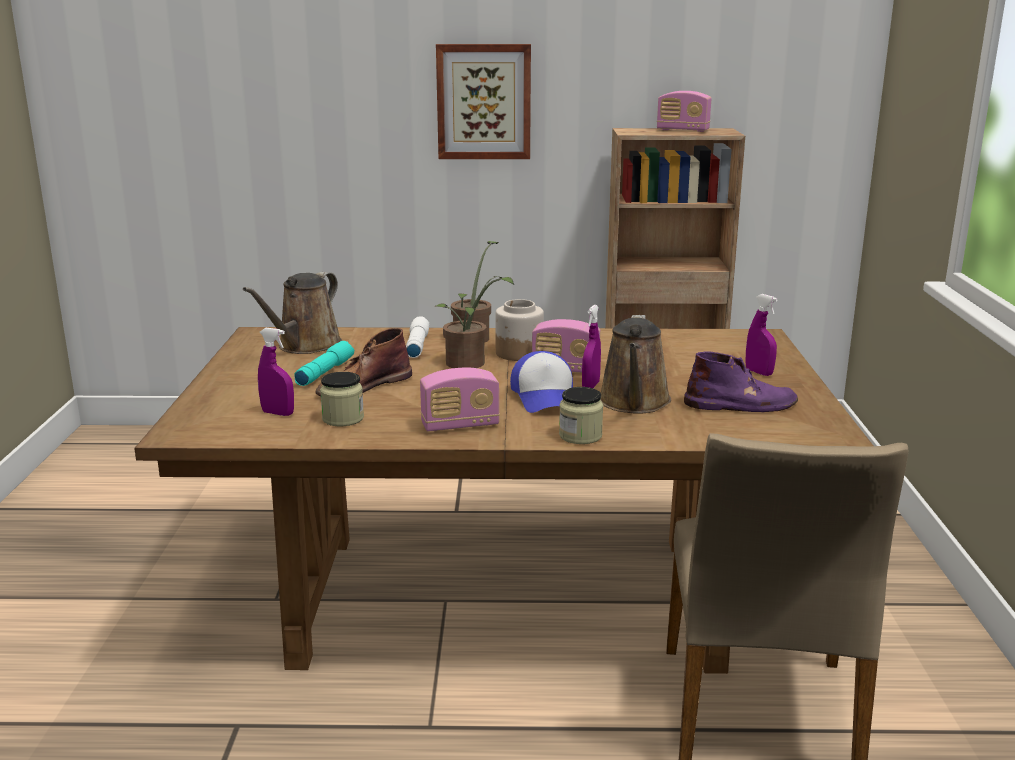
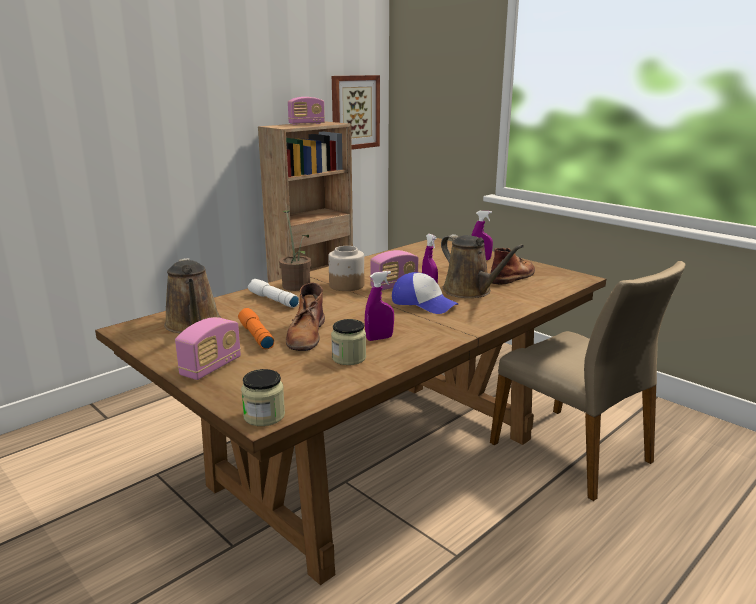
camera: 45 degrees left, 0 degrees up
purple spray bottle [258,328,294,416] -> purple spray bottle moved to [365,271,394,341]
turquoise flashlight [294,341,354,386] -> orange flashlight [238,308,274,349]
radio [420,368,500,432] -> radio moved to [175,317,241,380]
potted plant [435,277,514,368] -> none
picture [436,44,531,159] -> picture moved to [332,75,380,150]
jar [559,387,603,444] -> jar moved to [241,369,285,426]
purple boot [684,351,798,412] -> brown boot [490,248,535,284]

